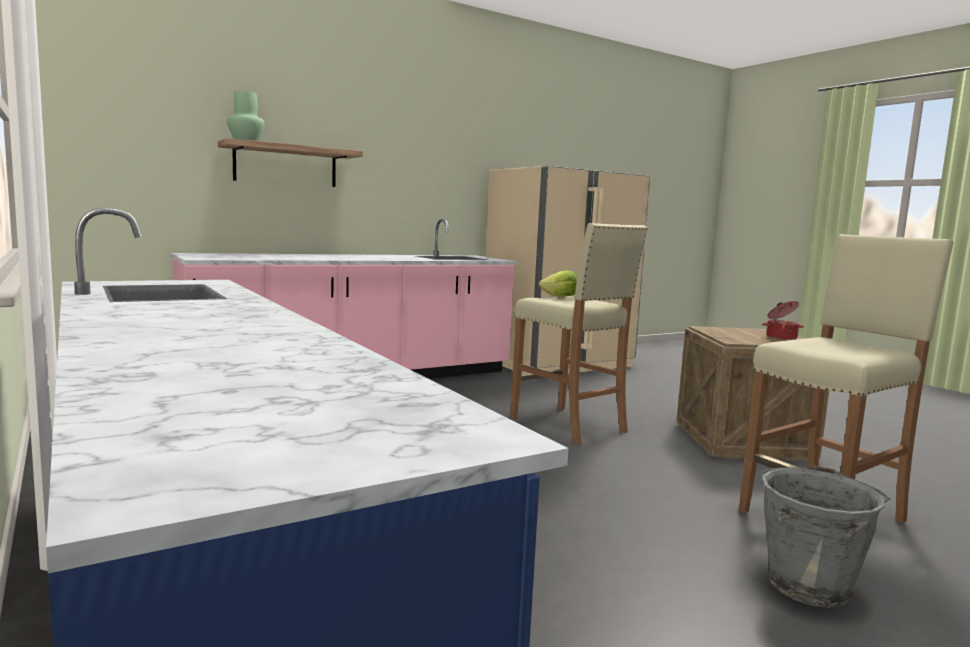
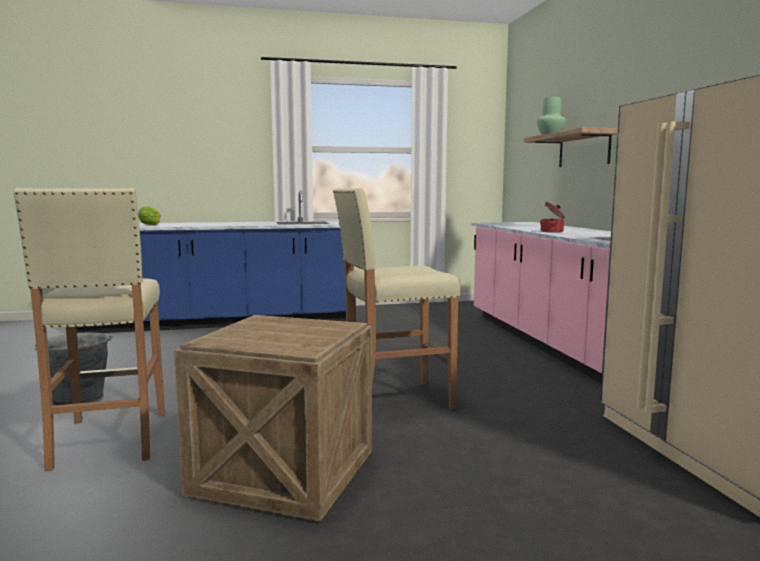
camera: 110 degrees right, 0 degrees up
lettuce [539,270,577,297] -> lettuce moved to [138,206,161,225]
cooking pot [762,301,804,340] -> cooking pot moved to [540,202,565,233]

